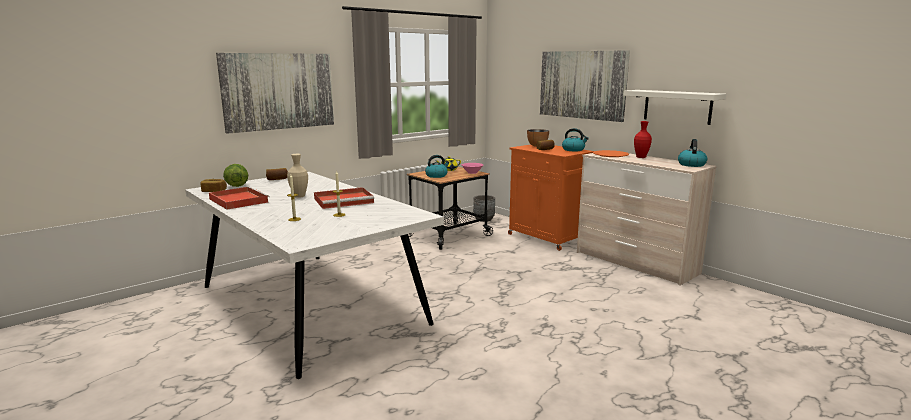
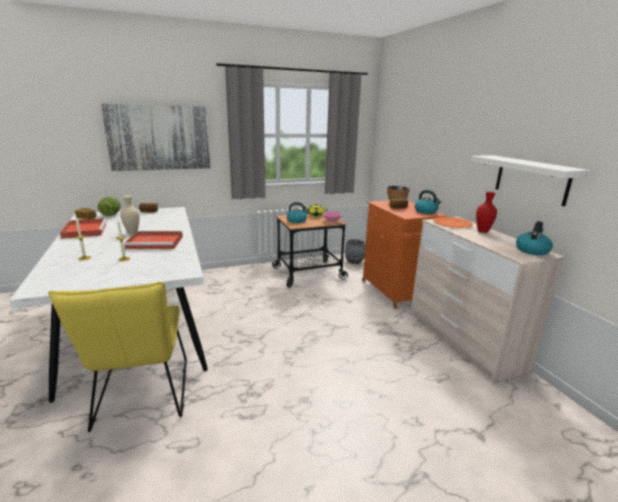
camera: 20 degrees right, 5 degrees up
picture [540,50,630,122] -> none
none -> yellow chair [48,282,187,432]

